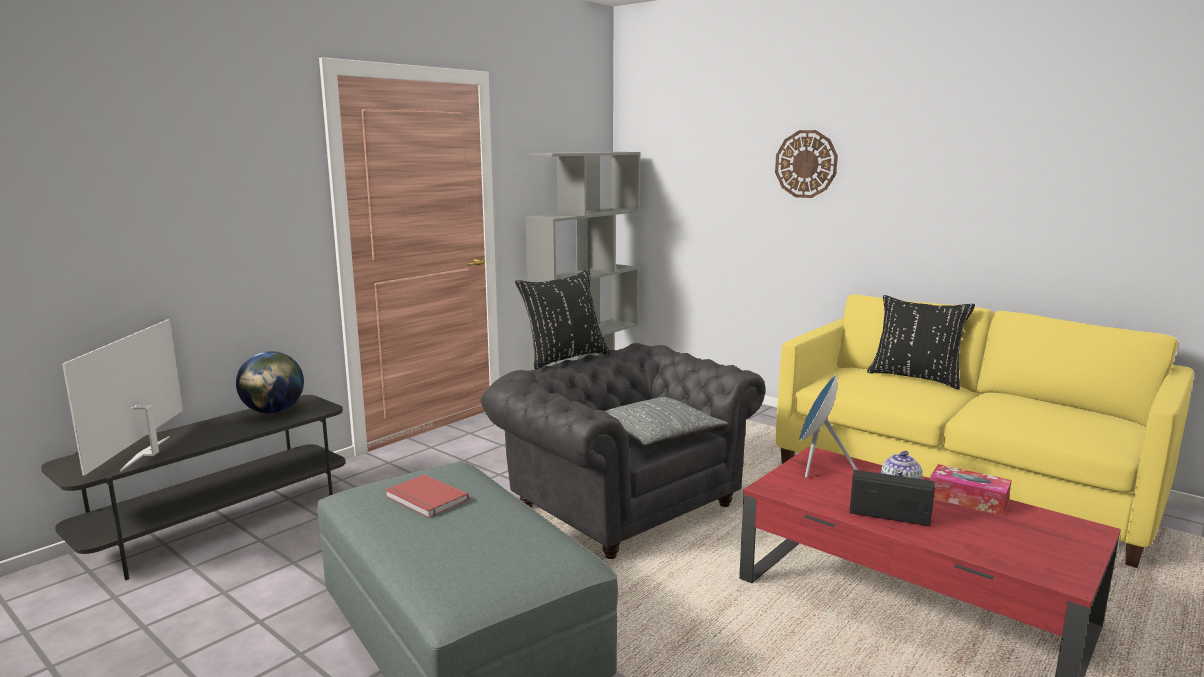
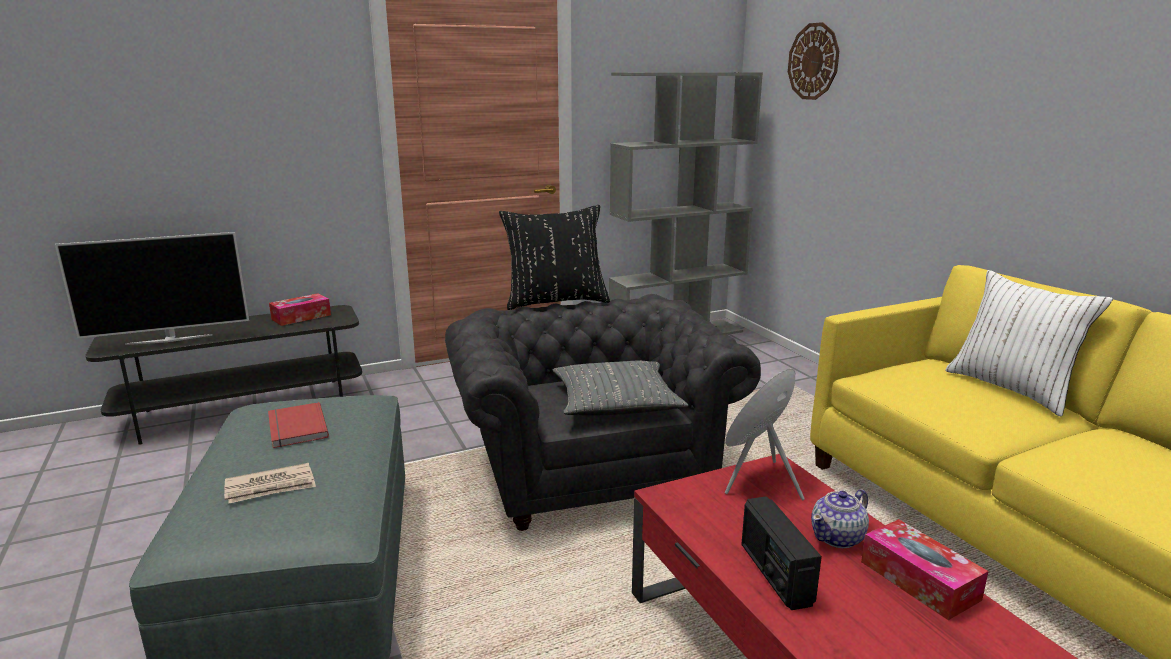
camera: 25 degrees right, 5 degrees up
television [62,319,183,476] -> television turned 135 degrees counterclockwise [55,232,249,345]
globe [236,351,304,414] -> tissue box [269,293,331,326]
wall clock [775,130,838,198] -> wall clock moved to [788,22,839,100]
radio [849,470,935,526] -> radio turned 150 degrees counterclockwise [741,496,822,610]
black pillow [867,295,975,389] -> white pillow [945,270,1113,417]
none -> newspaper [224,463,316,503]

